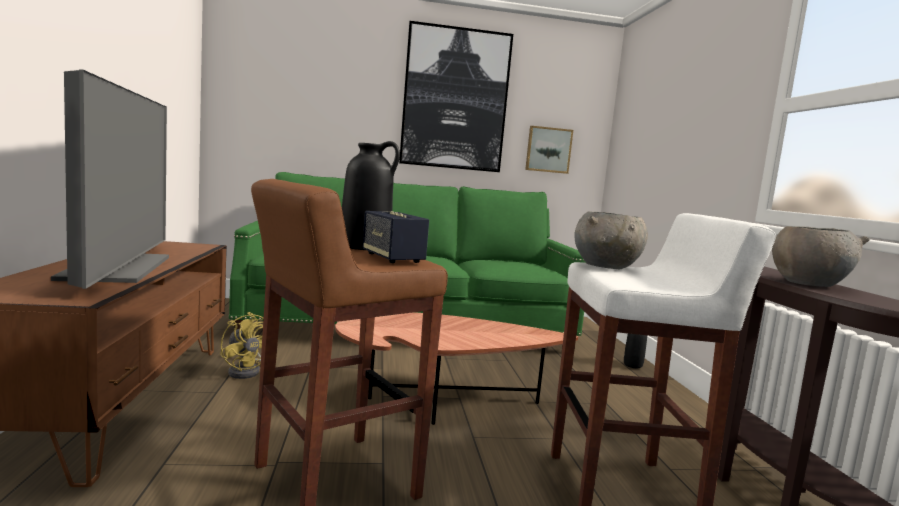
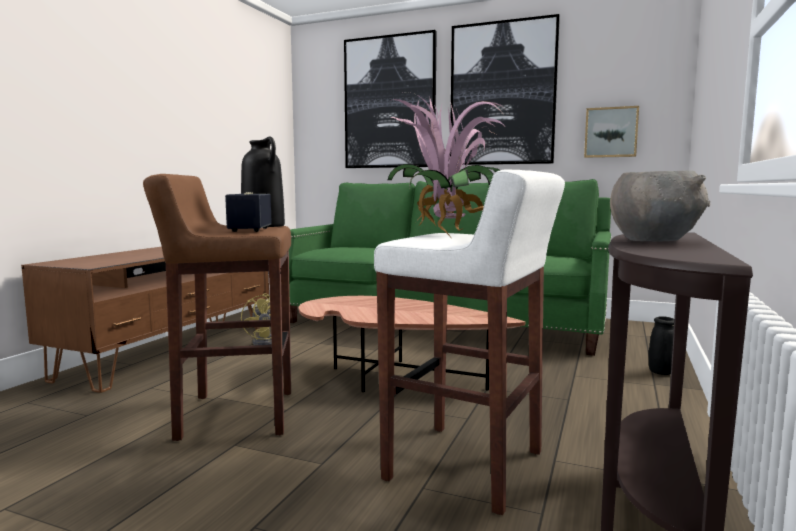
camera: 30 degrees right, 0 degrees up
television [51,69,169,289] -> none
grey bowl [574,211,648,269] -> potted plant [388,92,508,236]
none -> picture [344,30,437,168]

